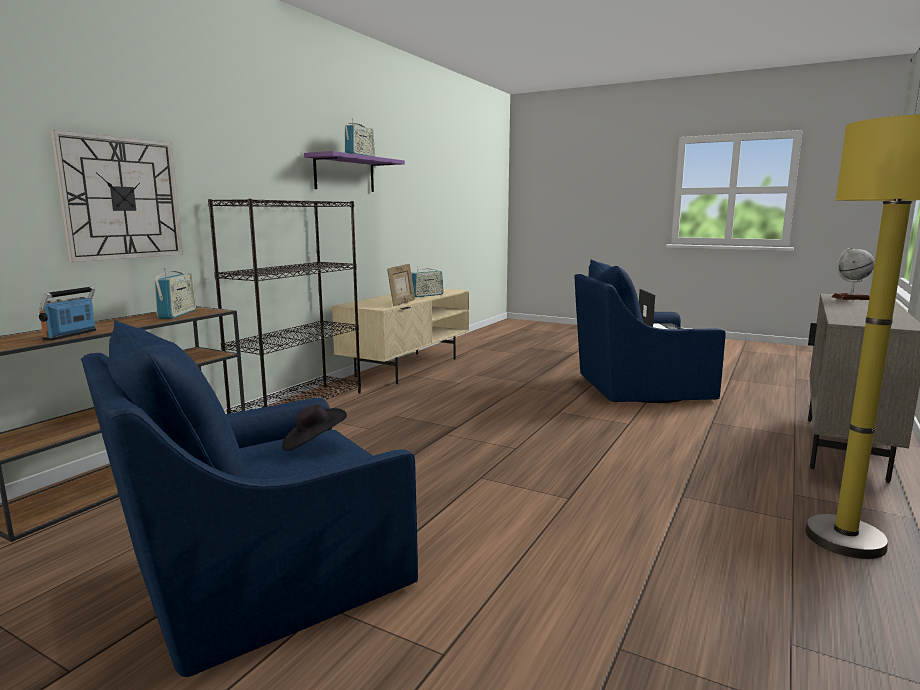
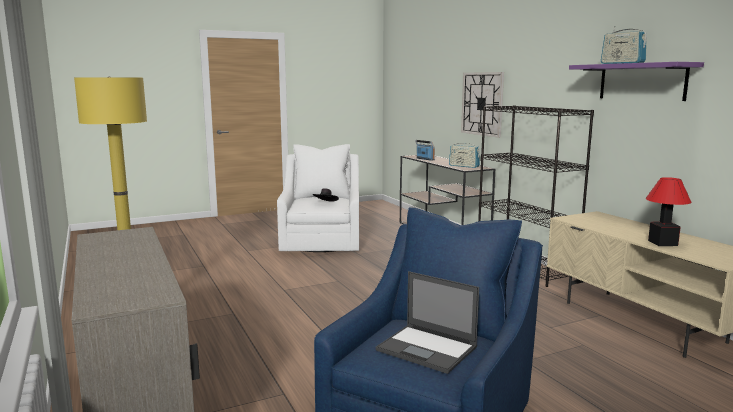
camera: 125 degrees right, 0 degrees up
blue armchair [81,320,418,677] -> white armchair [277,144,359,252]
picture frame [387,264,415,306] -> none
radio [411,269,443,297] -> table lamp [645,177,691,246]
globe [832,247,875,300] -> none

